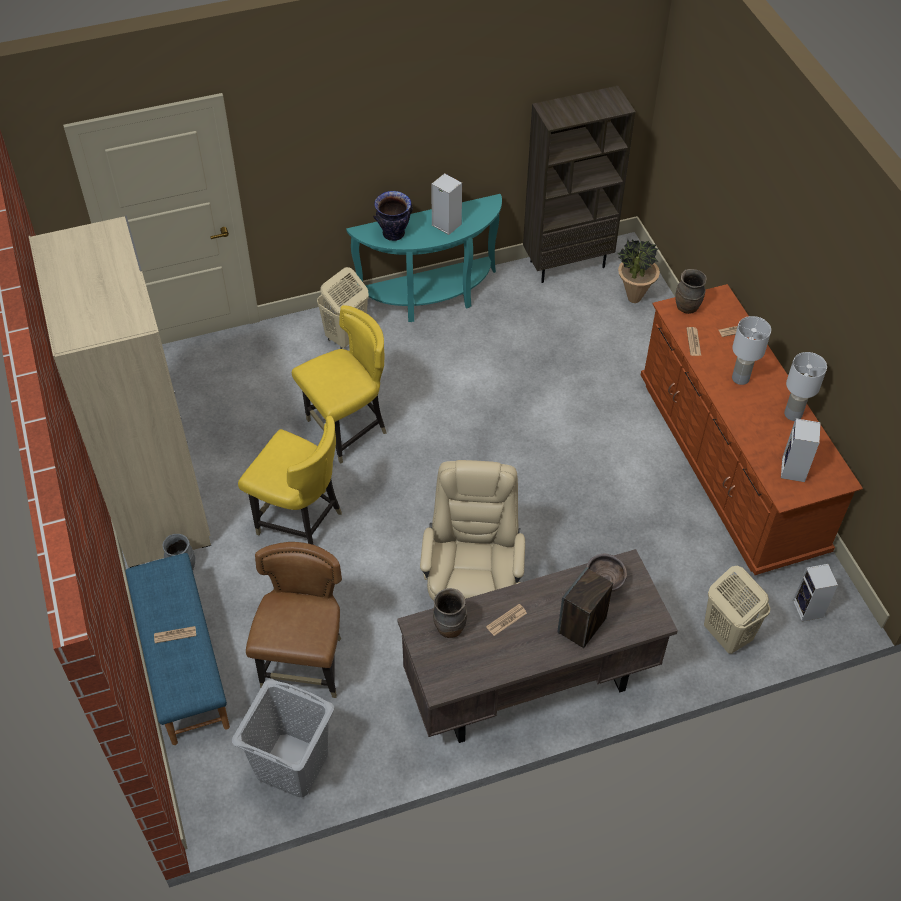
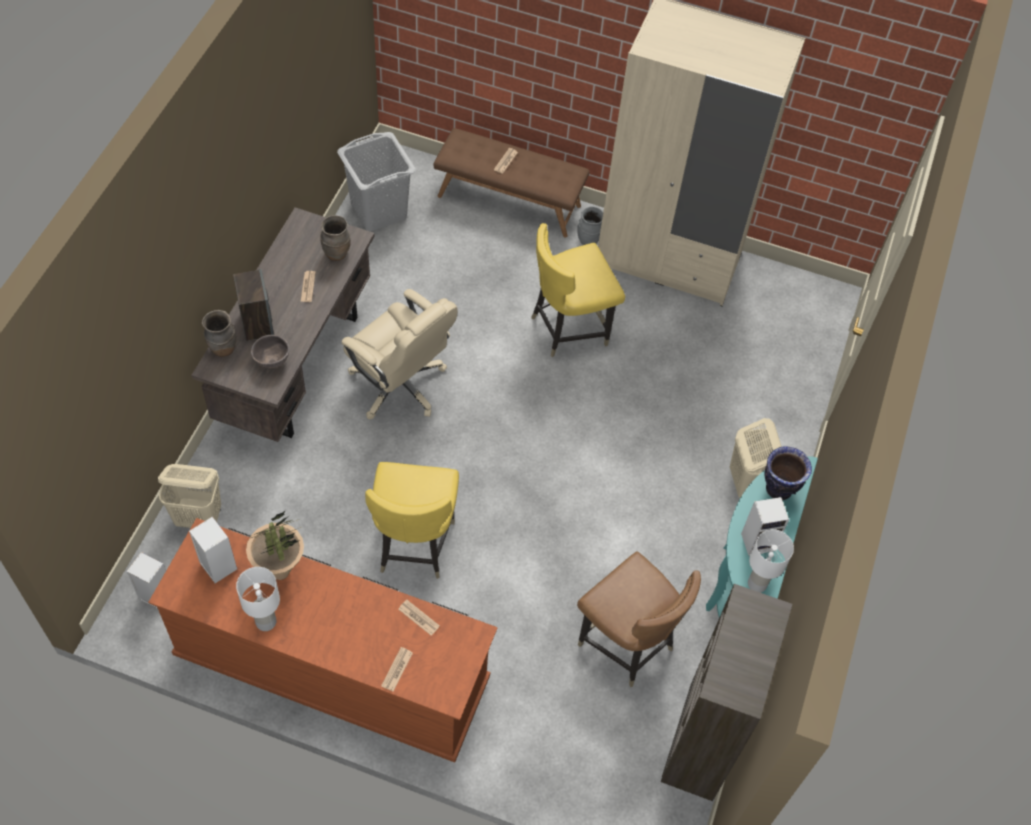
camera: 125 degrees right, 5 degrees up
blue bench [125,553,230,745] -> brown bench [433,128,589,237]
brown chair [246,542,342,698] -> brown chair moved to [577,551,701,687]
yellow chair [292,305,387,464] -> yellow chair moved to [365,462,459,579]
potted plant [617,239,660,303] -> potted plant moved to [246,510,304,580]
brown vase [675,269,707,314] -> brown vase moved to [202,310,236,357]
white table lamp [732,316,771,385] -> white table lamp moved to [748,529,794,593]

